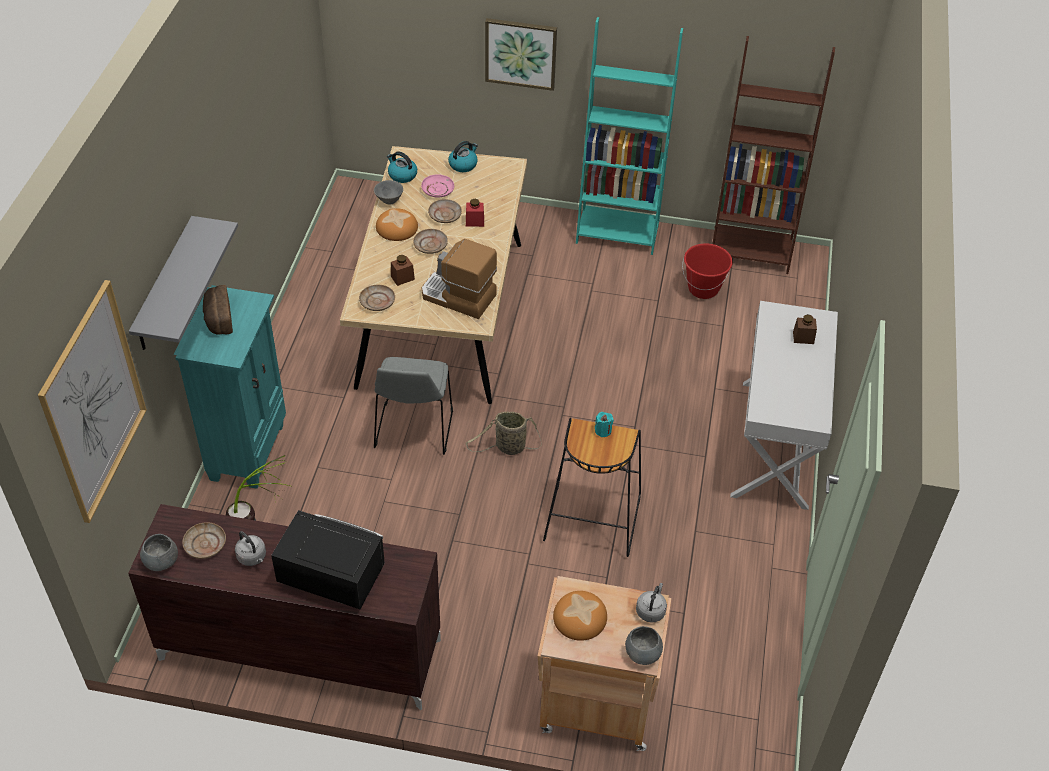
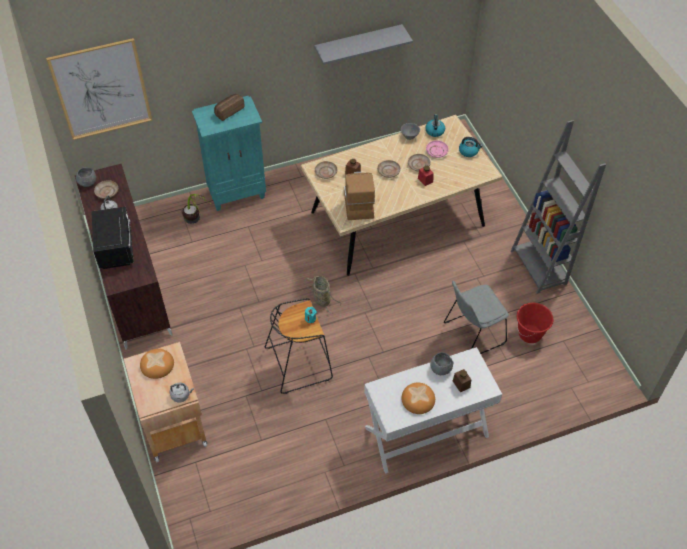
camera: 60 degrees right, 5 degrees up
grey shelf [129,216,238,350] -> grey shelf moved to [314,24,413,64]
grey chair [374,357,453,455] -> grey chair moved to [444,281,509,354]
bread [376,208,418,241] -> bread moved to [401,383,435,414]
picture [485,18,557,91] -> none
turquoise bookcase [576,17,683,255] -> grey bookcase [511,120,606,294]
grey bowl [625,626,663,665] -> grey bowl moved to [430,352,453,375]
brown bookcase [712,36,835,274] -> none

